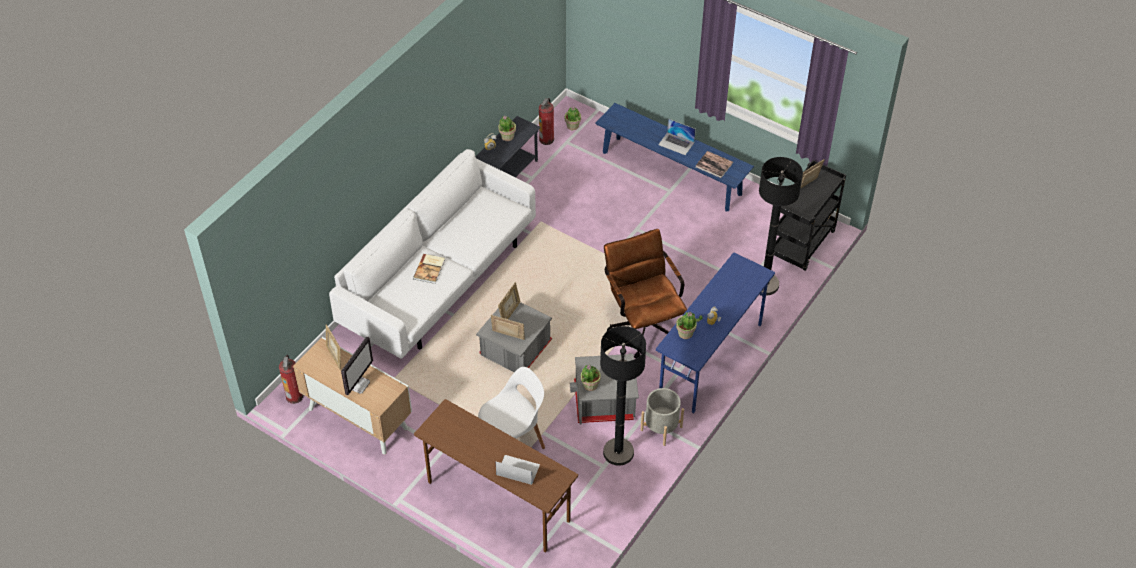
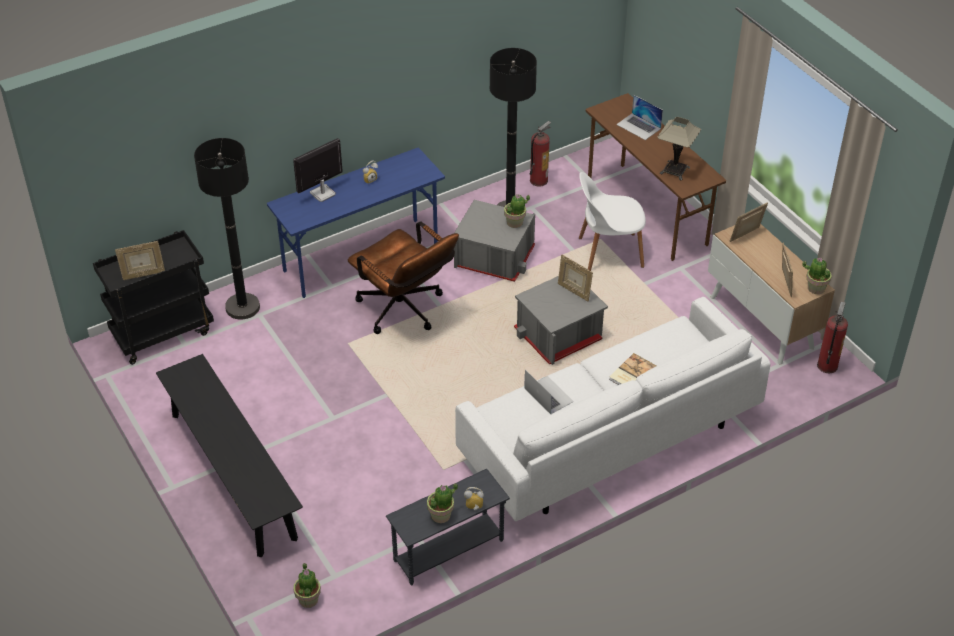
camera: 155 degrees left, 5 degrees down
monitor [341,336,373,395] -> monitor moved to [293,138,343,202]
picture frame [498,282,520,319] -> picture frame moved to [729,203,768,242]
fire extinguisher [539,98,554,145] -> fire extinguisher moved to [530,121,551,187]
blue bench [595,103,754,211] -> black bench [156,354,303,557]
brown office chair [604,229,687,359] -> brown office chair turned 45 degrees counterclockwise [348,222,459,334]
grey planter [641,388,684,446] -> none
laptop [658,119,696,155] -> laptop moved to [524,370,574,414]
potted plant [676,312,703,339] -> potted plant moved to [802,257,831,294]
book [696,151,733,178] -> none
none -> table lamp [657,117,701,181]

